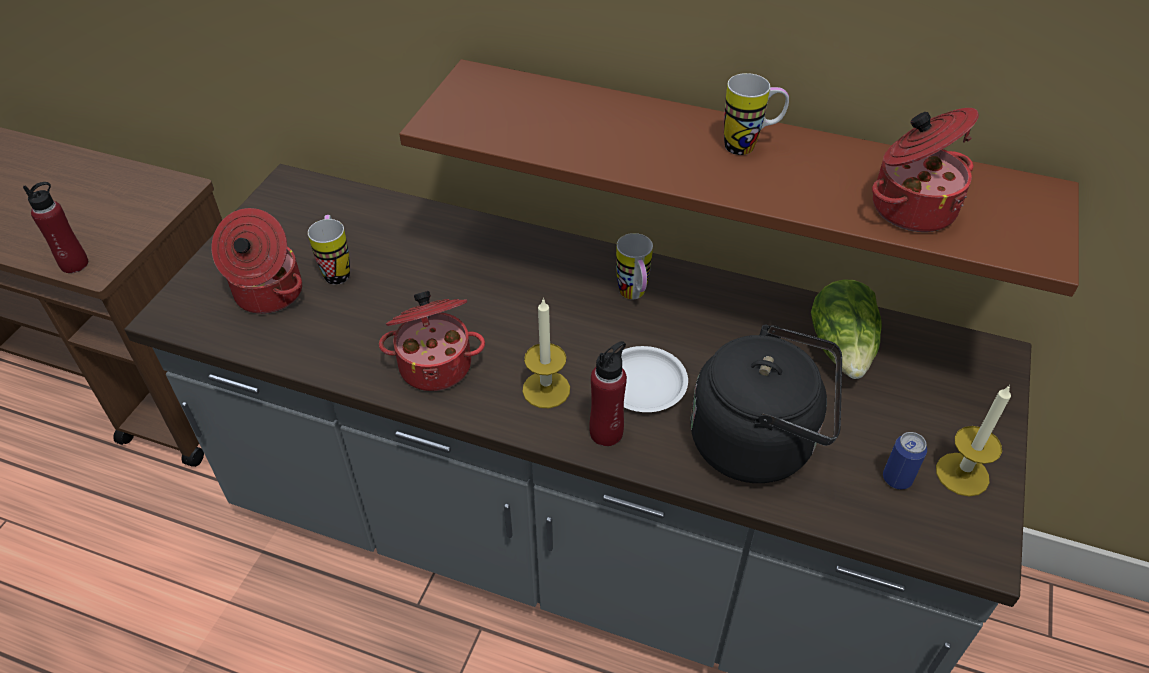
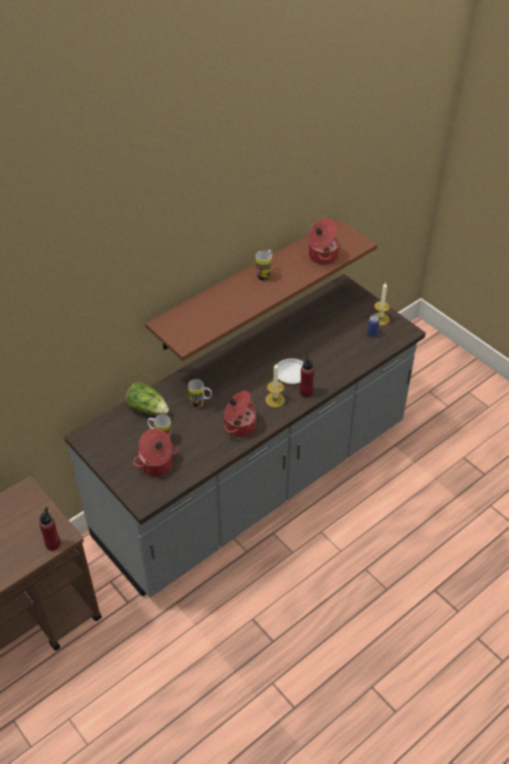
camera: 60 degrees left, 0 degrees up
mug [616,233,653,300] -> mug moved to [188,379,212,408]
black kettle [690,325,842,483] -> none
lettuce [811,279,882,379] -> lettuce moved to [126,382,169,415]

